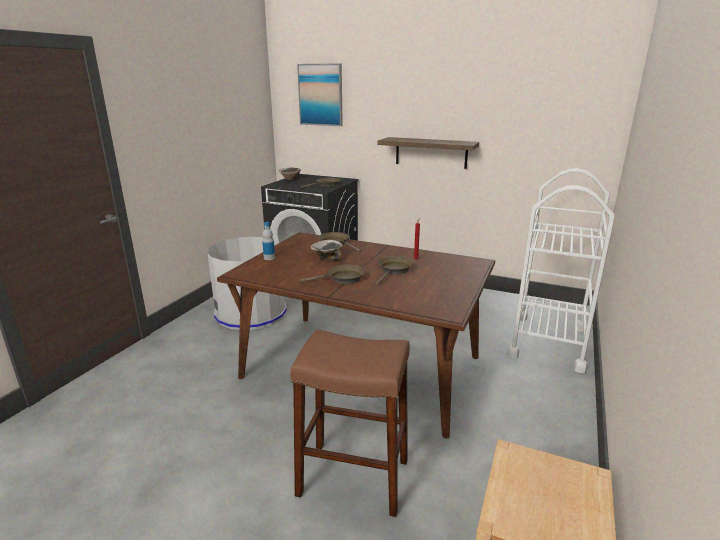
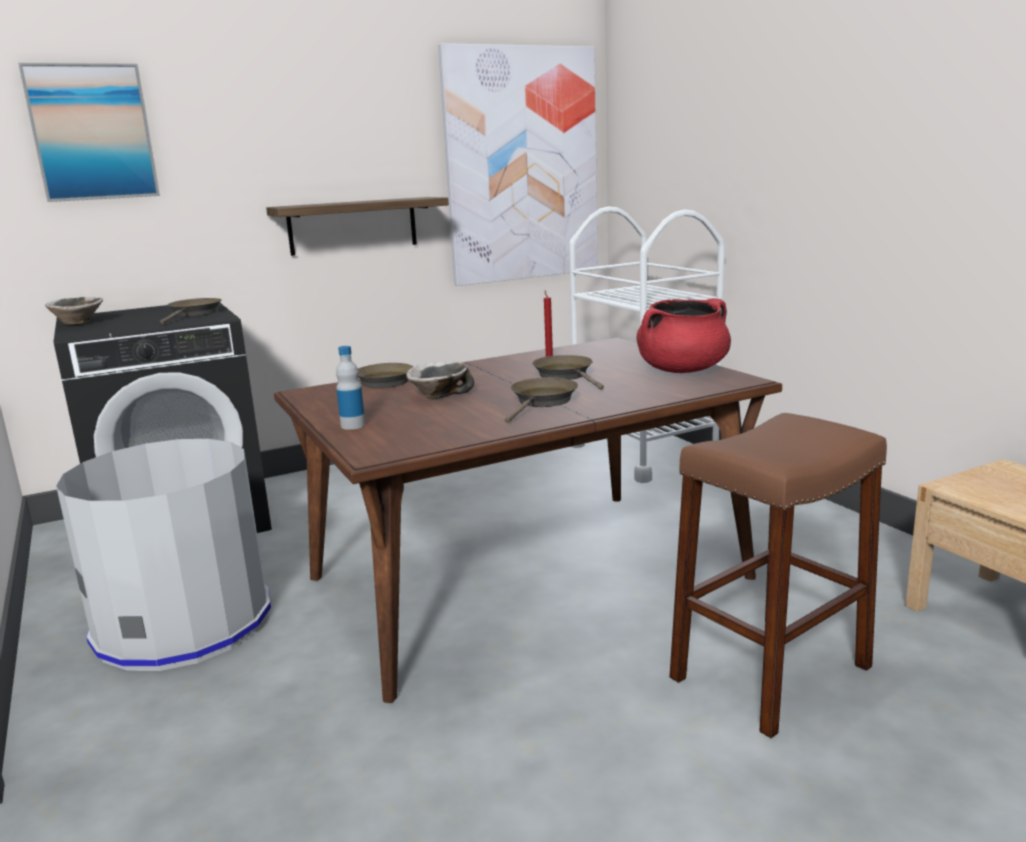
camera: 50 degrees left, 5 degrees down
none -> picture [438,43,598,286]
none -> red cooking pot [637,298,731,373]

